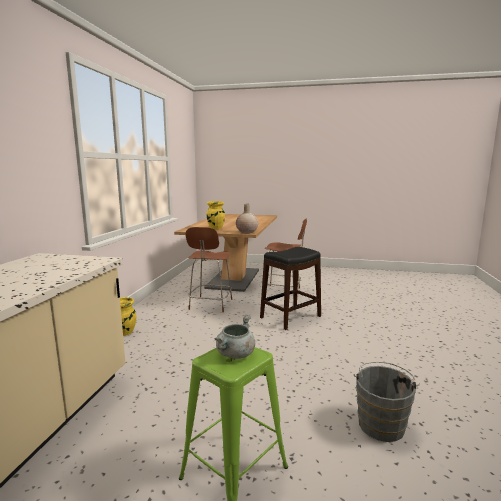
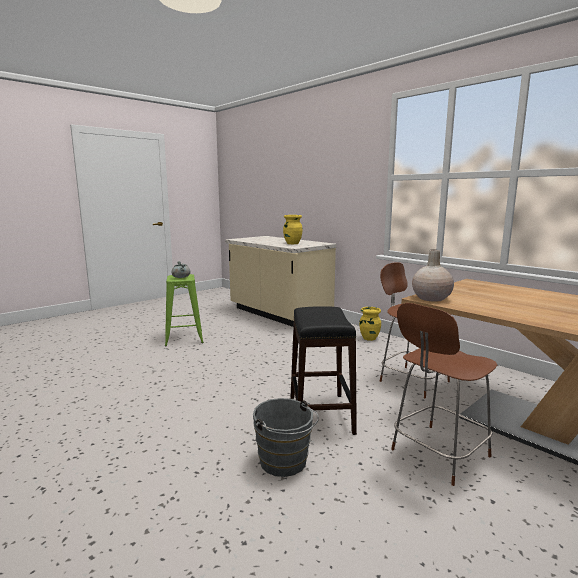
camera: 125 degrees right, 0 degrees up
yellow vase [207,201,225,229] -> yellow vase moved to [283,215,303,244]
grey bucket [354,362,420,442] -> grey bucket moved to [253,398,319,477]

